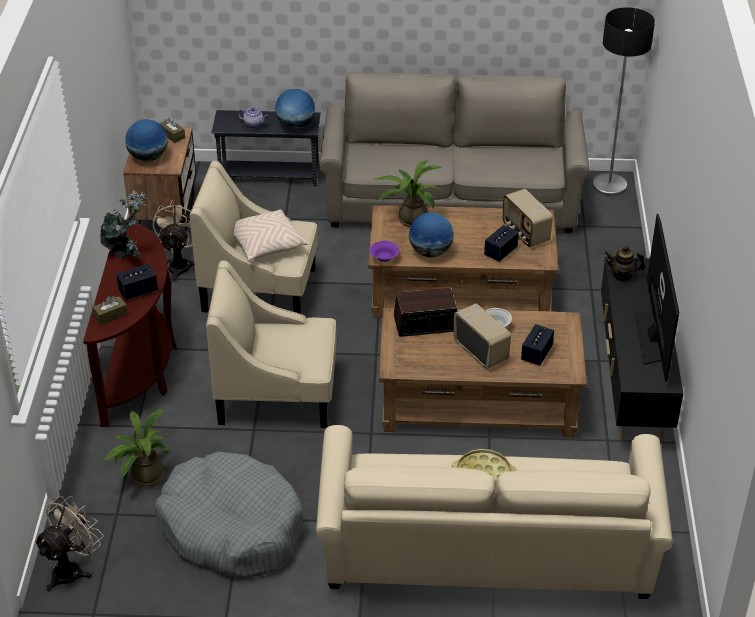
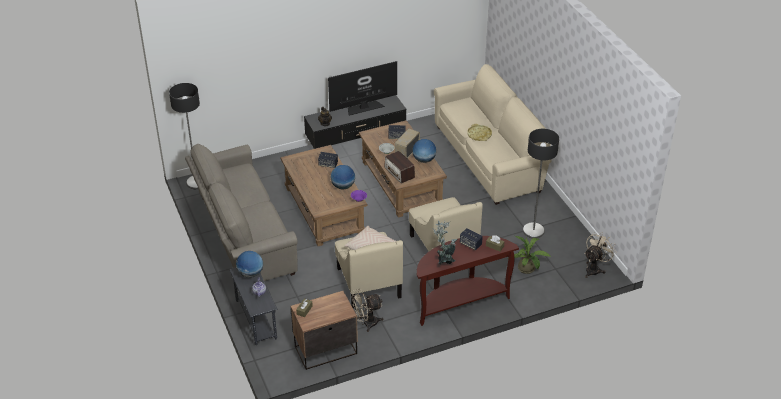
camera: 115 degrees left, 0 degrees up
beige fan [34,496,103,591] -> beige fan turned 120 degrees clockwise [584,232,617,278]
globe [125,119,168,162] -> globe moved to [412,139,436,163]
grey dog bed [155,452,303,578] -> floor lamp [523,129,559,238]
potted plant [374,160,447,227] -> none
radio [502,189,553,247] -> none

